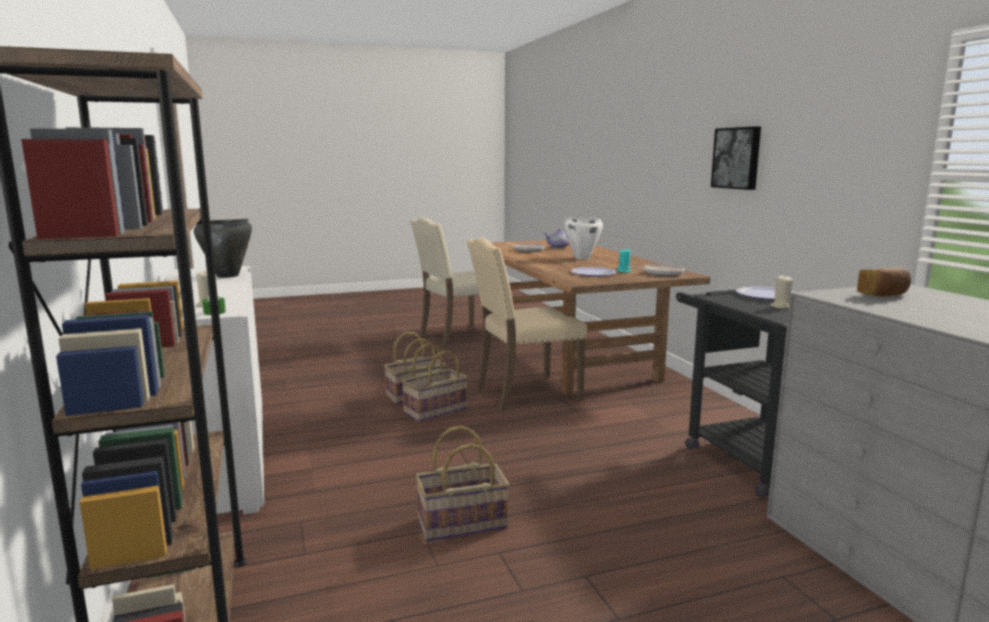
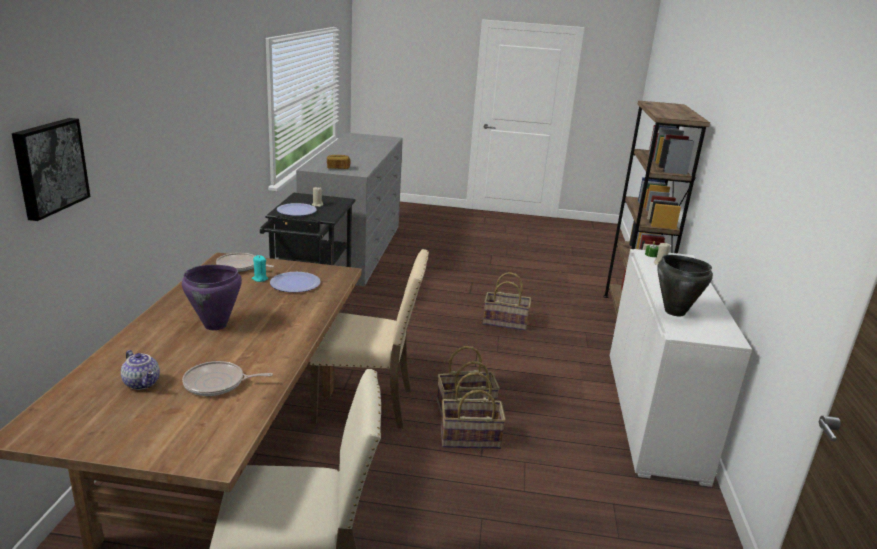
camera: 155 degrees left, 10 degrees up
white cooking pot [564,217,603,259] -> purple cooking pot [182,265,242,330]
picture [711,126,761,190] -> picture moved to [12,118,90,221]

